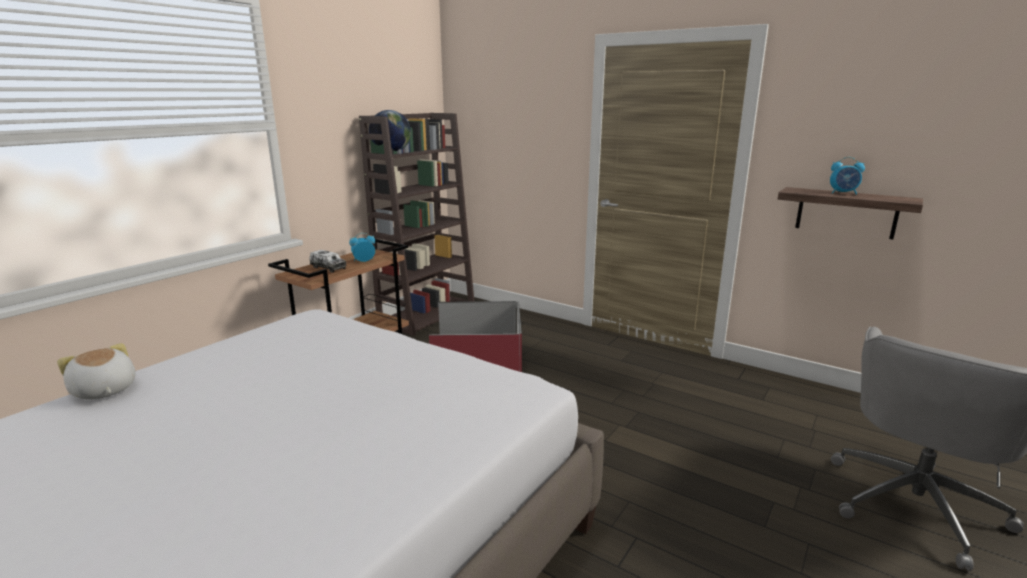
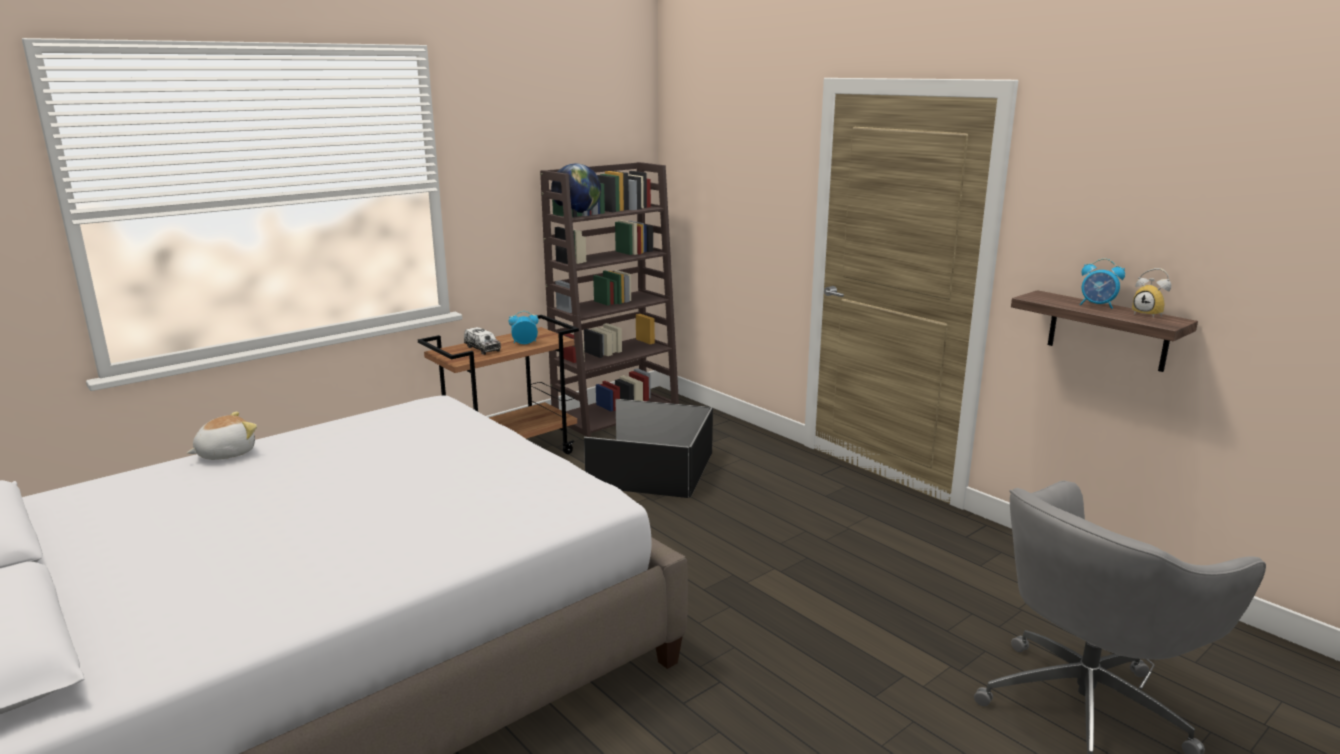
camera: 15 degrees right, 0 degrees up
plush toy [57,343,136,399] -> plush toy turned 75 degrees clockwise [187,412,257,460]
red storage box [429,301,522,372] -> black storage box [584,399,713,498]
none -> alarm clock [1132,268,1171,318]

